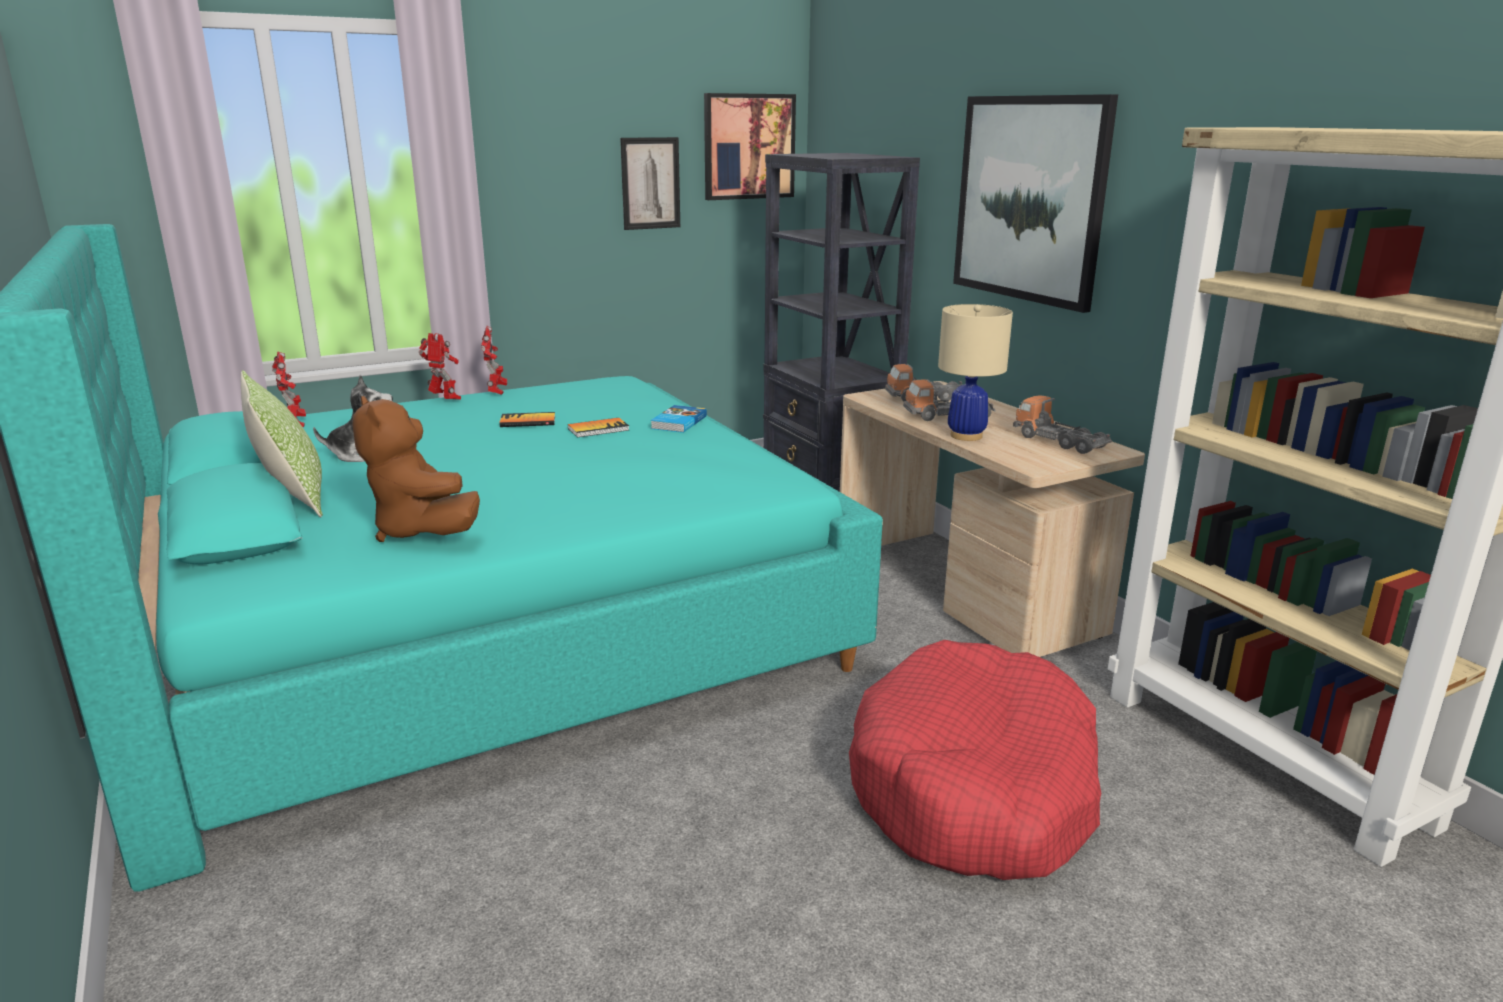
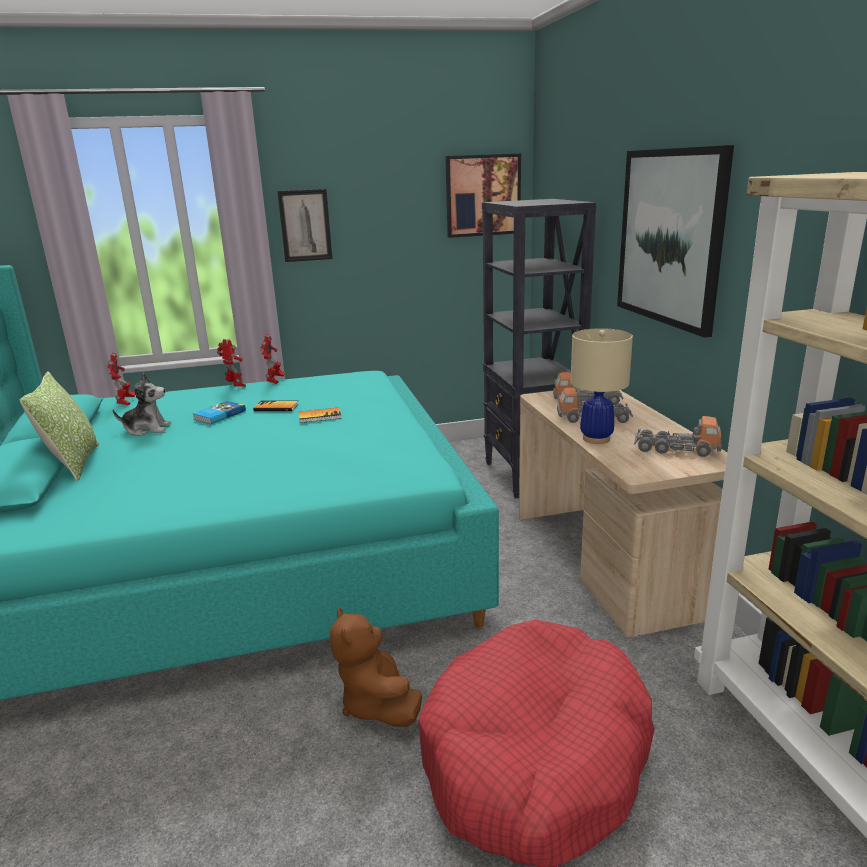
camera: 15 degrees right, 0 degrees up
brown plush toy [352,396,480,542] -> brown plush toy moved to [330,607,422,727]
picture [620,137,680,230] -> picture moved to [277,189,332,262]
book [650,405,707,433] -> book moved to [192,401,246,424]
toy truck [1013,395,1112,454] -> toy truck turned 135 degrees clockwise [634,416,722,457]

